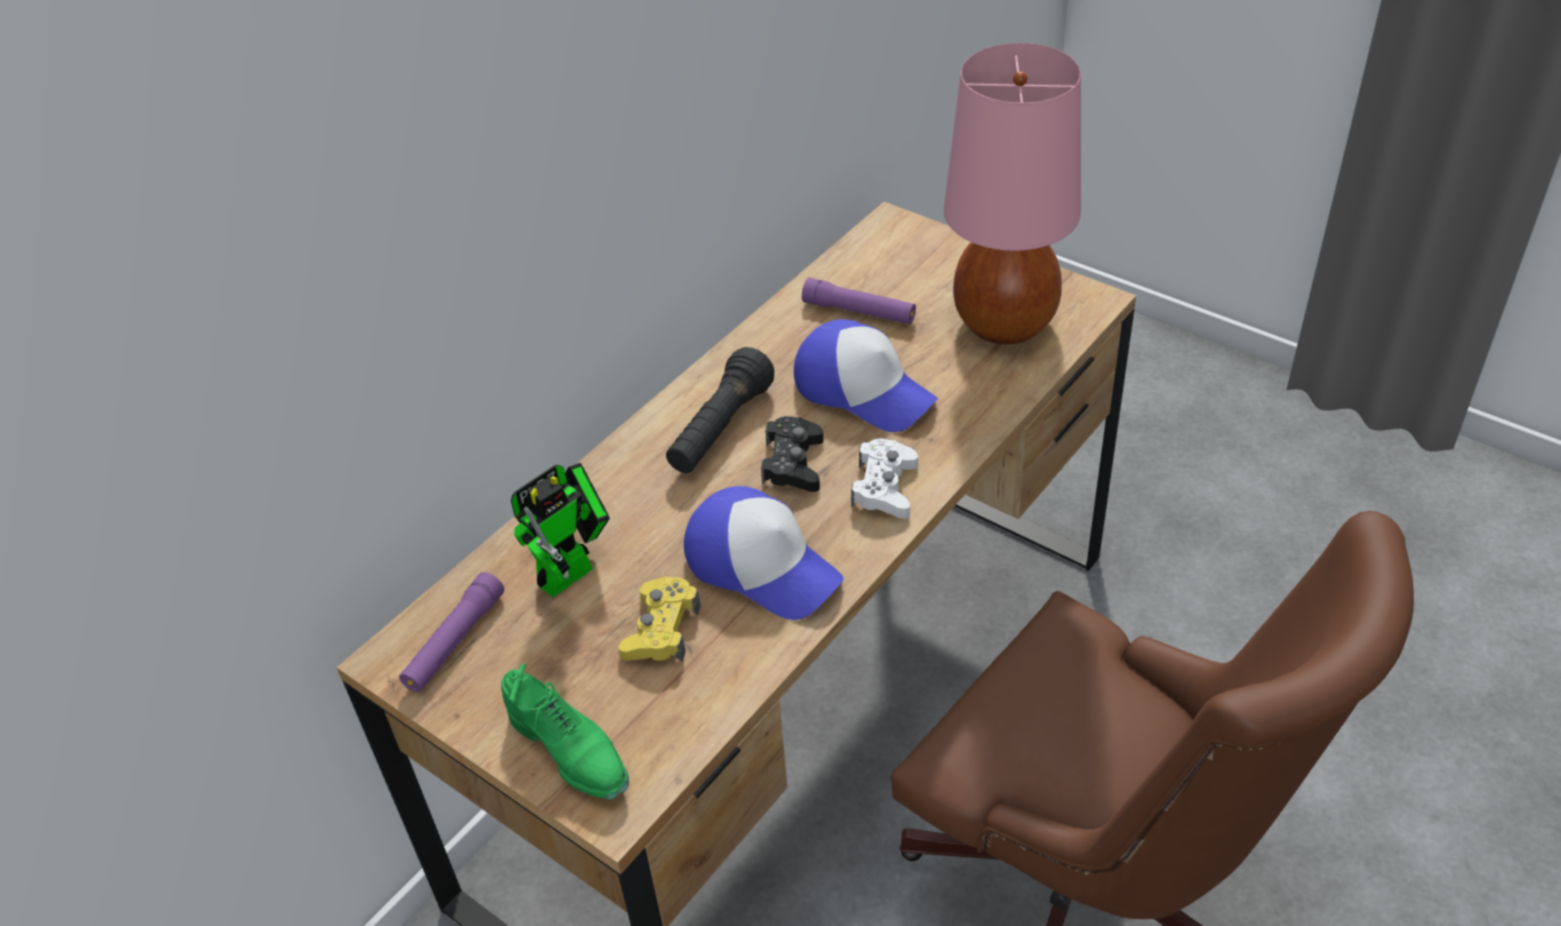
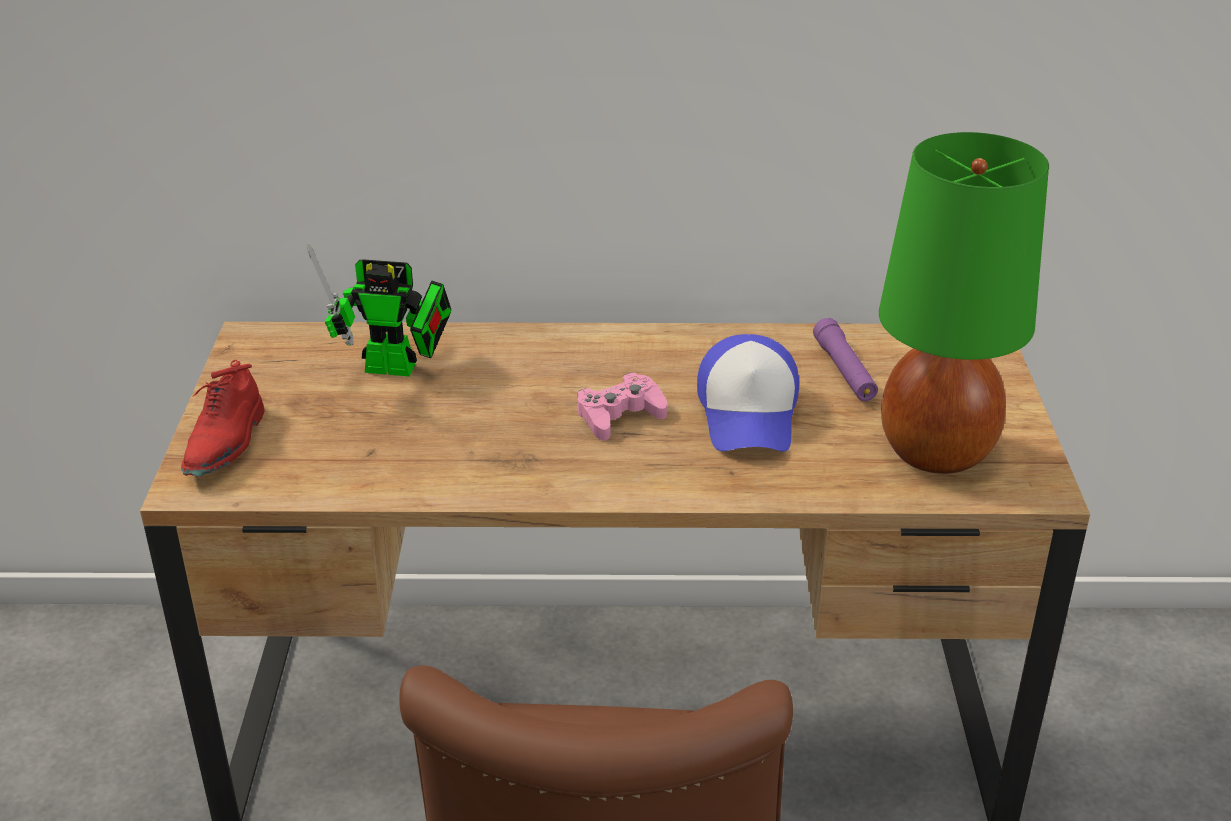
camera: 50 degrees right, 10 degrees down
purple flashlight [399,572,504,692] -> none
green shoe [501,664,629,800] -> red shoe [181,360,265,477]
yellow game controller [618,577,701,662] -> none
black flashlight [666,347,774,473] -> none
cap [684,486,844,620] -> none
black game controller [761,416,824,492] -> pink game controller [578,373,667,441]
white game controller [851,439,918,519] -> none
pink table lamp [943,43,1081,345] -> green table lamp [879,132,1049,474]

